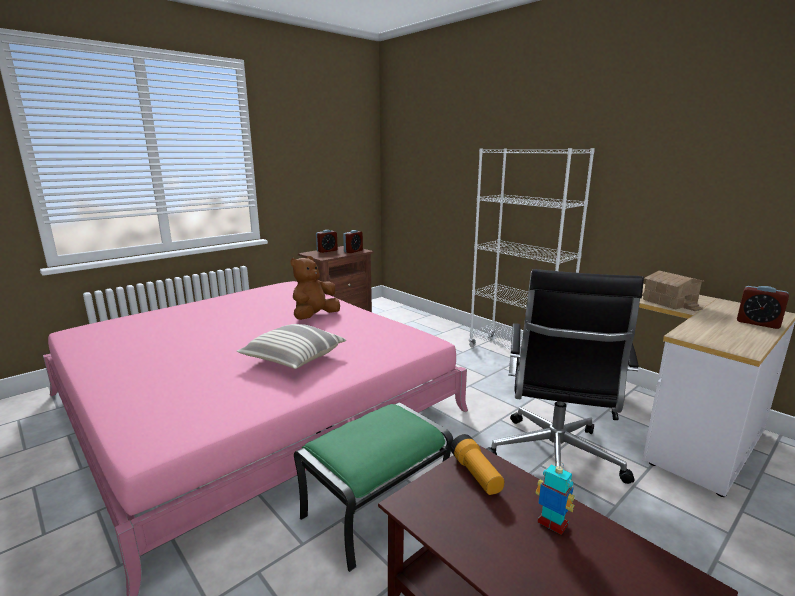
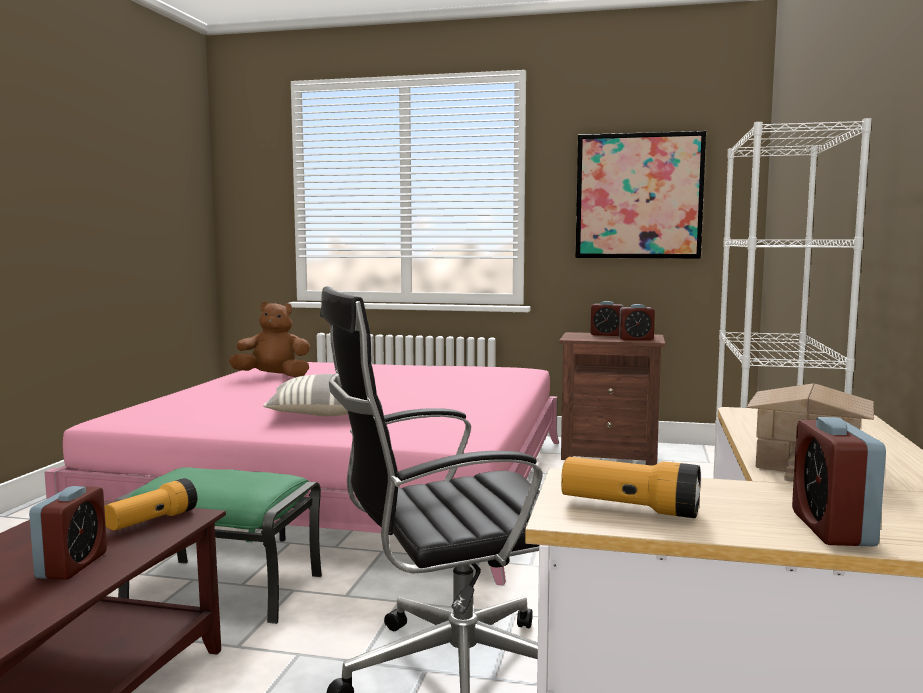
camera: 55 degrees right, 10 degrees down
brown plush toy [291,256,340,320] -> brown plush toy moved to [229,301,310,377]
toy robot [536,461,575,535] -> alarm clock [29,486,107,579]
none -> flashlight [561,457,701,518]
none -> picture [576,131,706,259]

